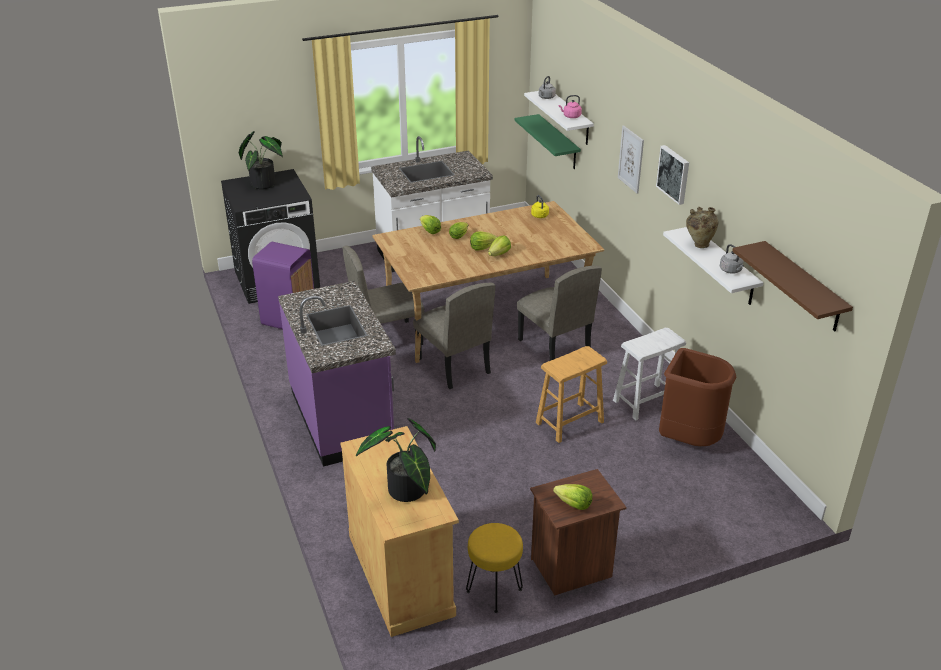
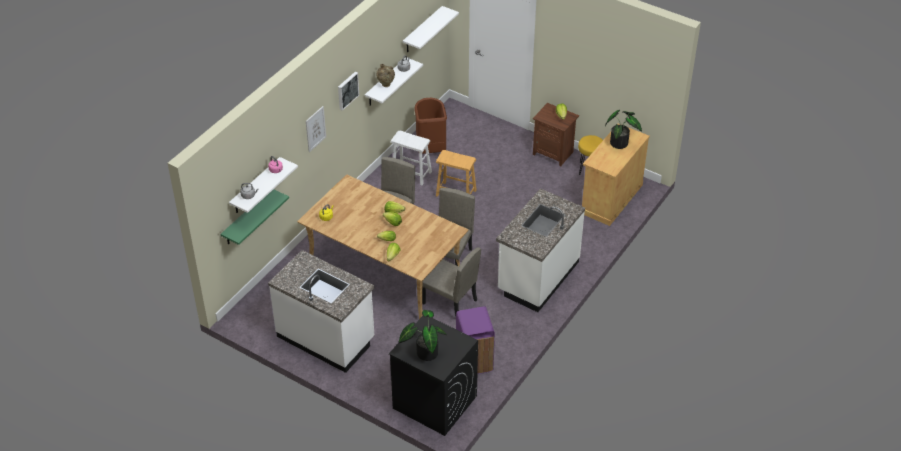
camera: 125 degrees left, 10 degrees up
purple counter [278,281,396,467] -> white counter [496,188,585,312]
brown shelf [732,241,853,331] -> white shelf [403,6,459,53]

